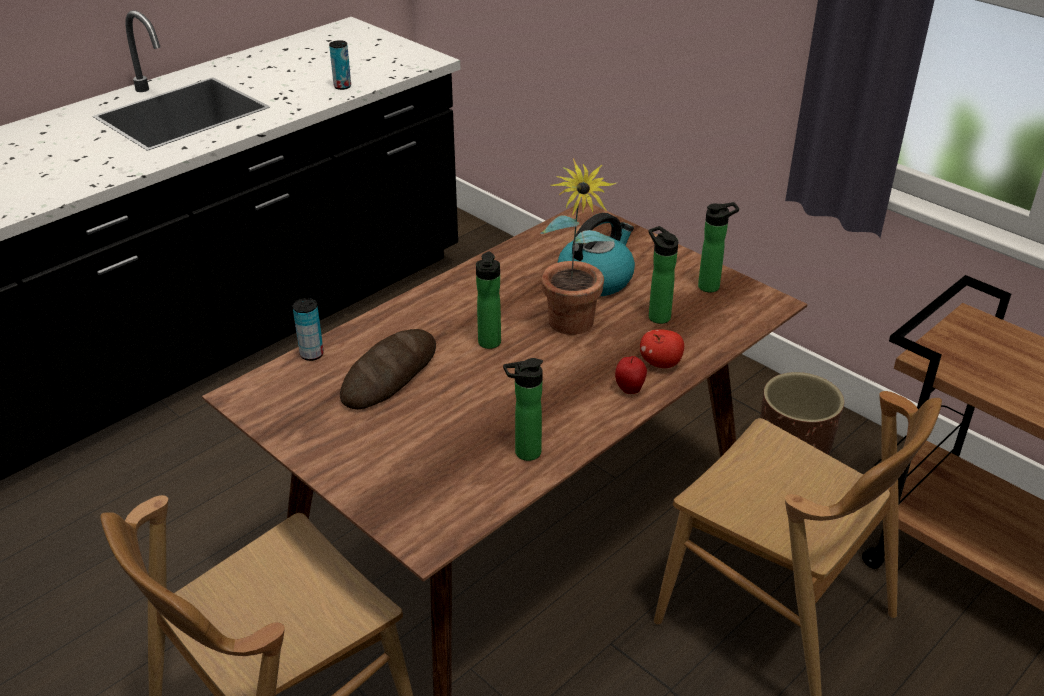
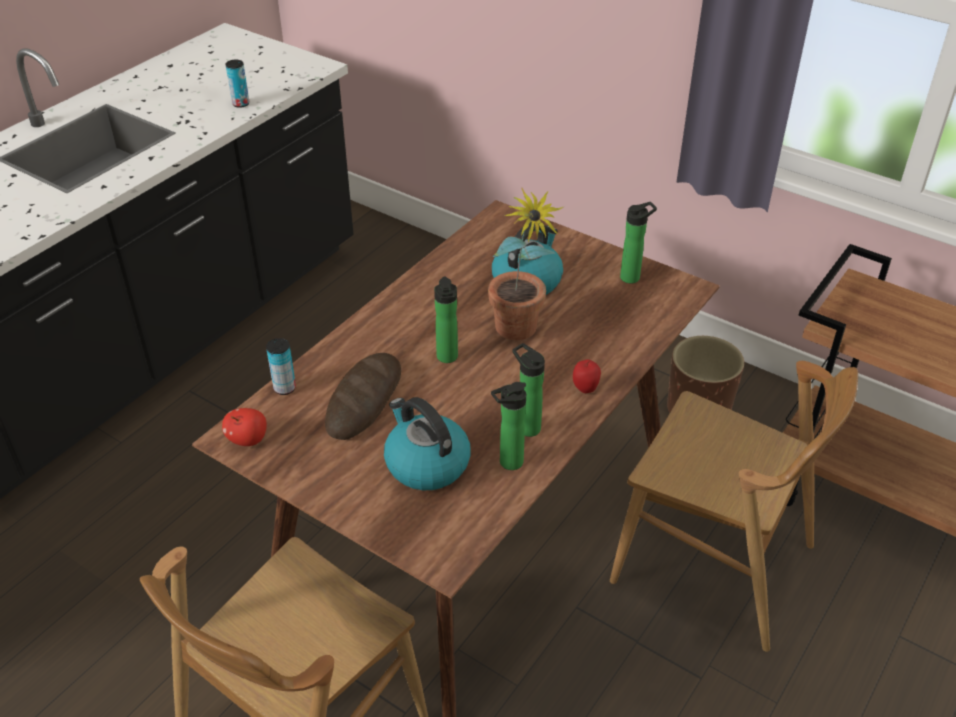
camera: 10 degrees left, 5 degrees up
apple [640,329,684,368] -> apple moved to [222,408,267,446]
bottle [649,226,678,324] -> bottle moved to [512,343,545,437]
none -> kettle [384,397,471,490]

